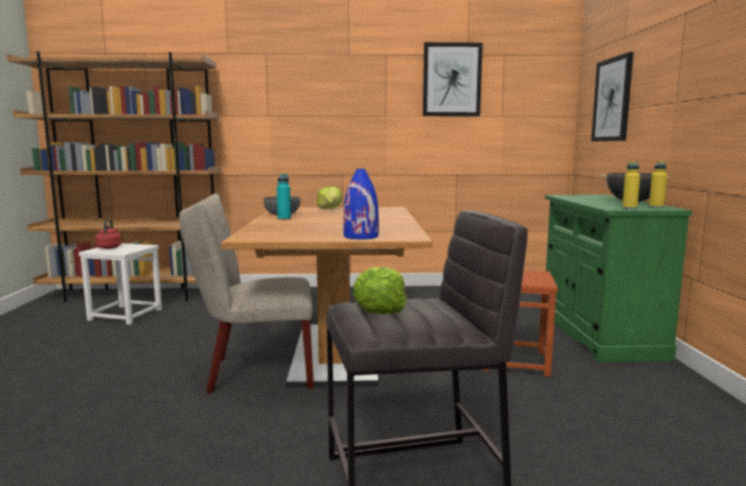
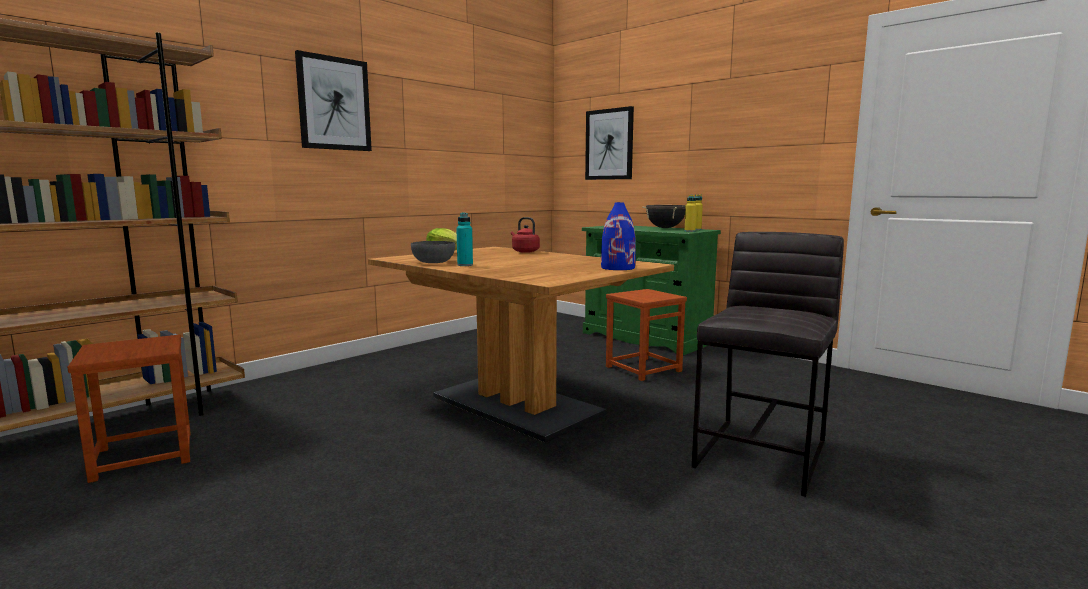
camera: 45 degrees left, 0 degrees up
white stool [79,243,162,325] -> brown stool [67,335,191,483]
red kettle [95,219,122,249] -> red kettle moved to [511,217,540,253]
beige chair [179,194,314,394] -> none
lettuce [353,267,407,314] -> none
picture [423,42,483,116] -> picture moved to [295,50,372,151]

